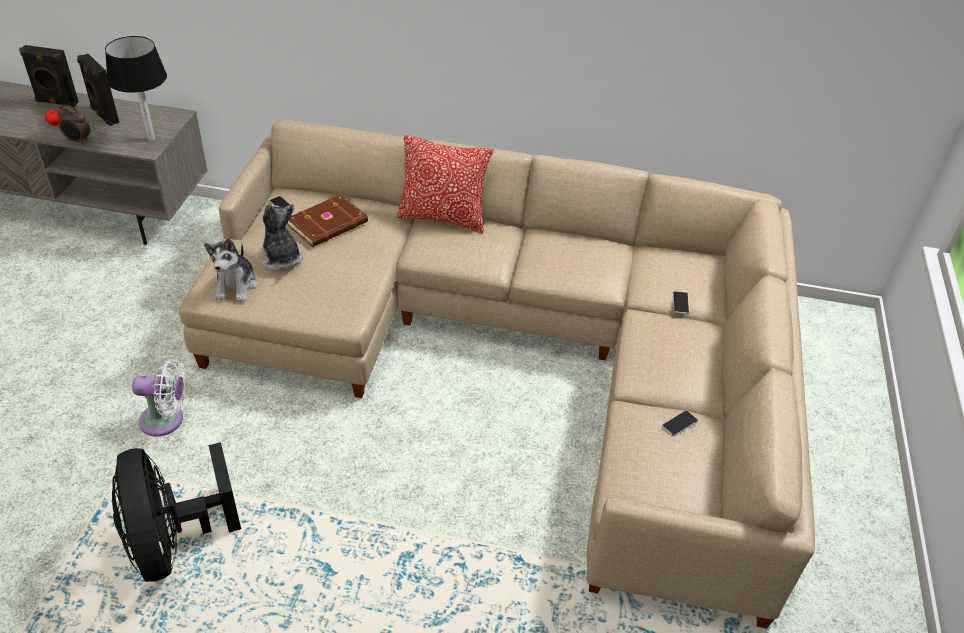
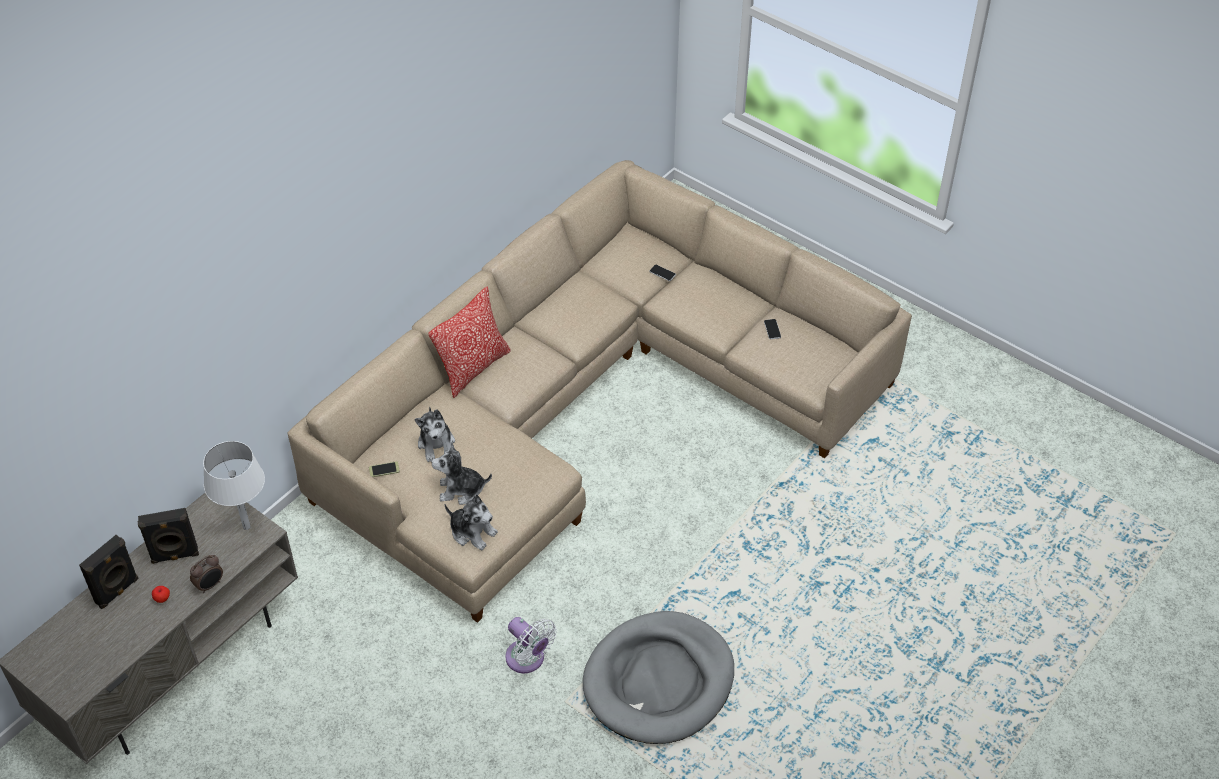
camera: 60 degrees left, 5 degrees up
black table lamp [105,36,167,141] -> white table lamp [203,441,265,530]
black fan [112,442,241,582] -> grey dog bed [583,611,734,744]
white fan [132,358,187,437] -> white fan turned 105 degrees clockwise [505,617,557,673]
brown book [287,194,368,247] -> plush toy [414,407,455,462]

